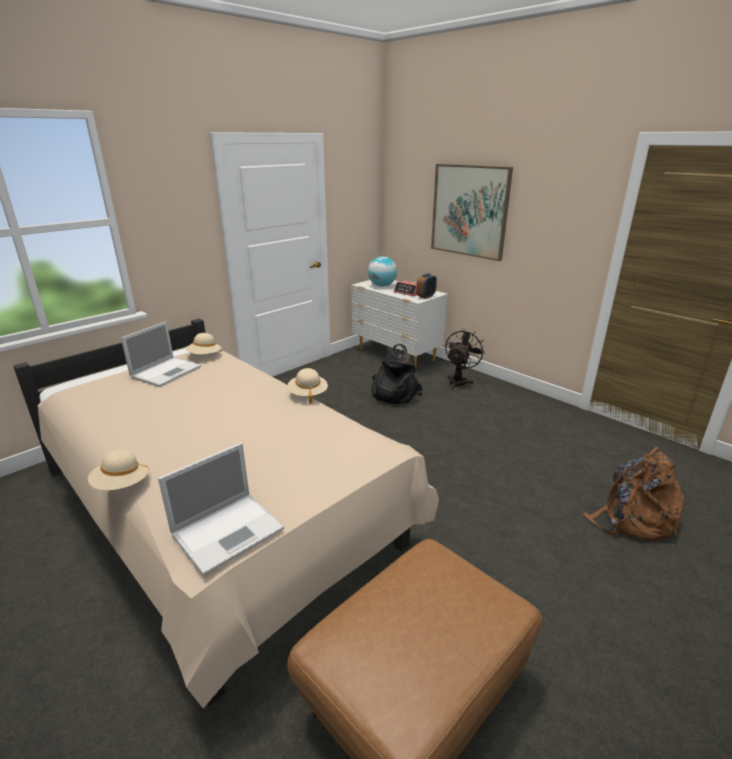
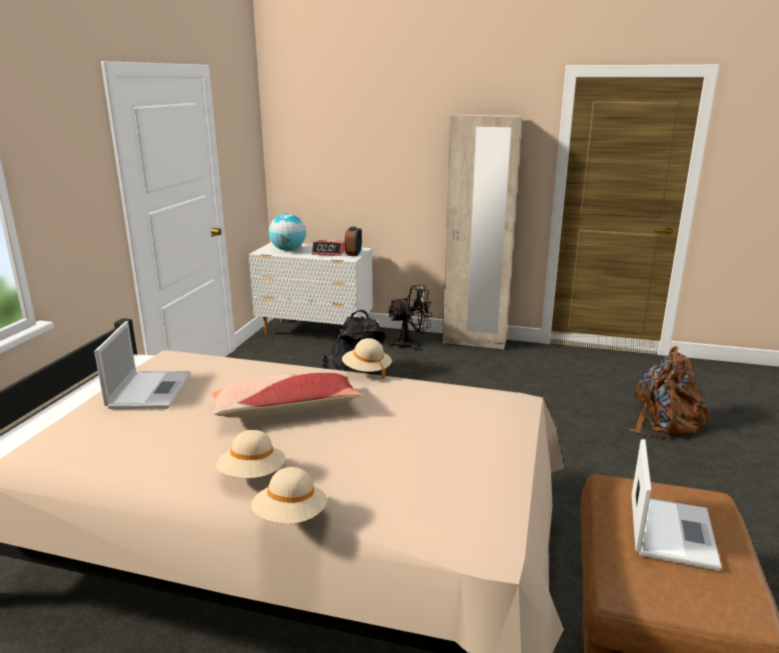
camera: 30 degrees left, 5 degrees down
laptop [158,443,284,576] -> laptop moved to [632,439,722,571]
beige hat [185,333,221,354] -> beige hat moved to [216,430,285,478]
picture [431,164,513,261] -> none
black fan [445,329,485,390] -> black fan turned 75 degrees clockwise [387,285,432,351]
none -> pillow [211,373,361,418]
none -> beige wardrobe [443,114,522,350]

